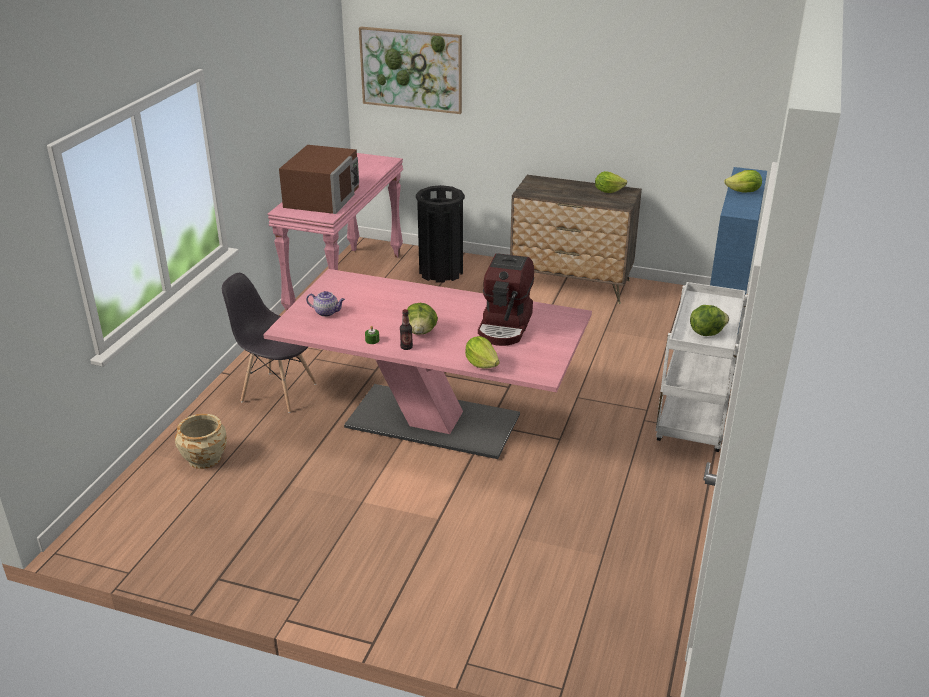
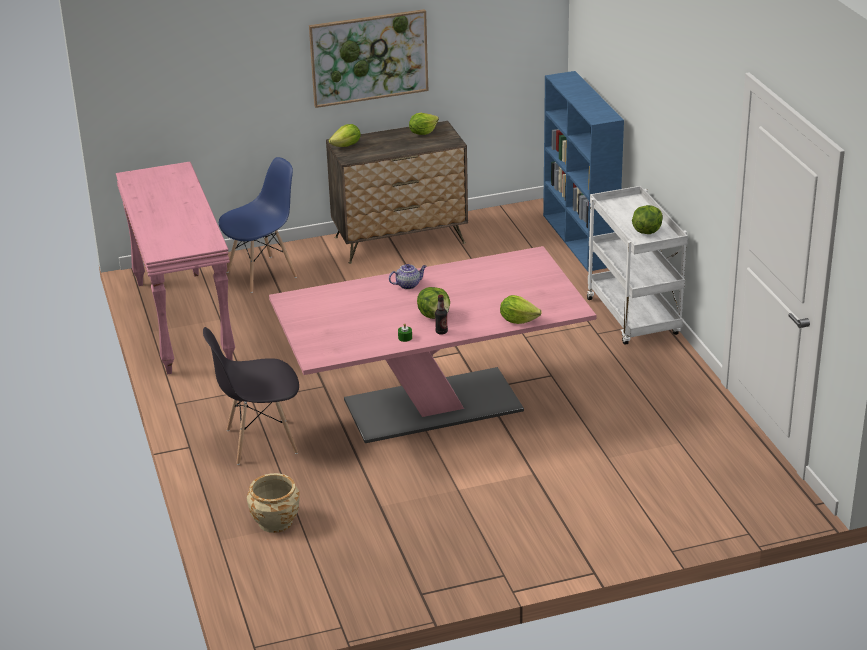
camera: 35 degrees left, 0 degrees up
brown microwave [279,145,359,214] -> none
teapot [306,291,345,317] -> teapot moved to [389,264,427,289]
picture [359,27,462,114] -> picture moved to [309,9,428,108]
black trash can [416,185,465,283] -> blue chair [219,157,297,293]
coffee machine [478,253,534,346] -> none
lettuce [724,170,762,193] -> lettuce moved to [329,124,361,147]

